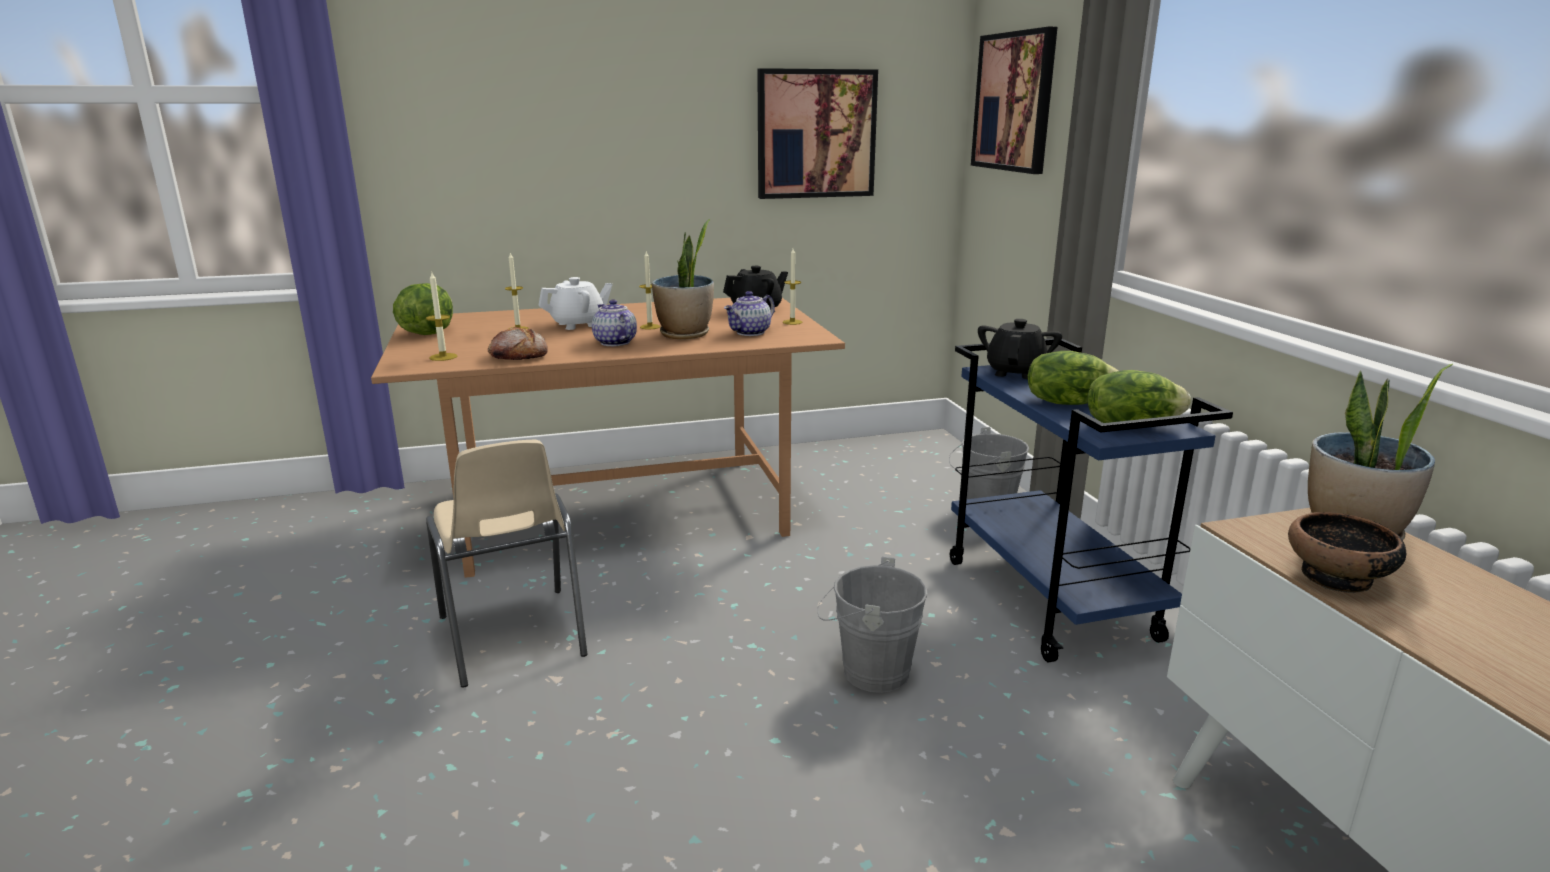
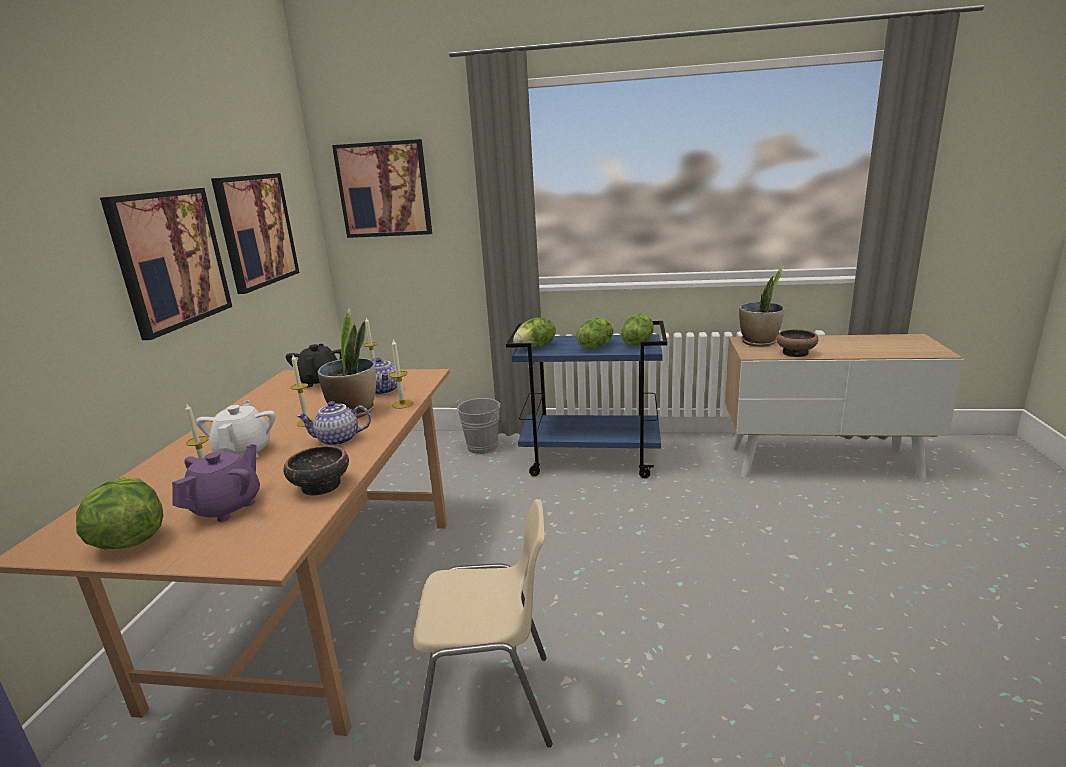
camera: 65 degrees left, 0 degrees up
candle [426,272,457,361] -> candle moved to [389,339,413,409]
bread [488,327,548,360] -> bowl [283,446,349,496]
grey bucket [818,557,928,693] -> none
black teapot [978,319,1062,379] -> lettuce [513,317,556,348]
none -> picture [100,188,232,340]
none -> purple teapot [172,444,260,522]

